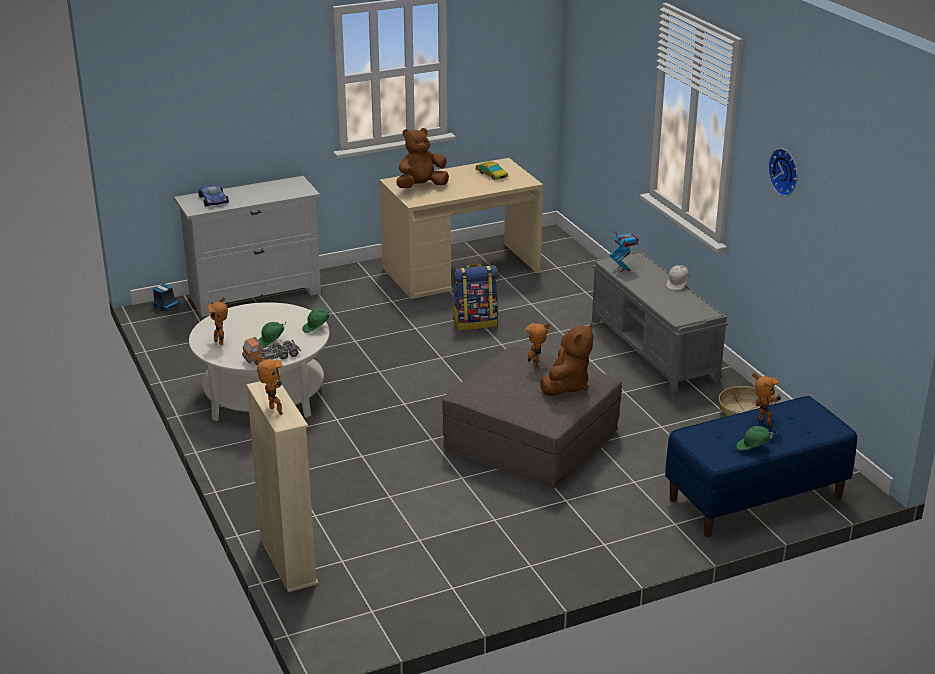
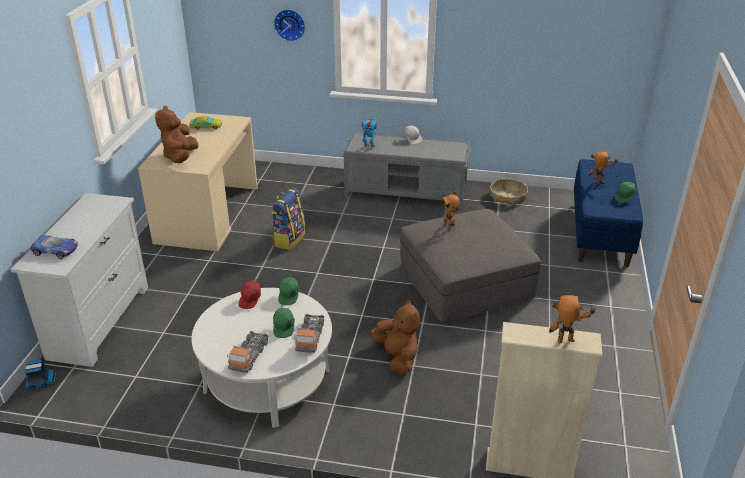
camera: 55 degrees left, 5 degrees up
toy robot [207,297,228,345] -> toy truck [227,331,269,373]
brown plush toy [540,324,593,396] -> brown plush toy moved to [370,299,420,374]
wall clock [768,148,798,197] -> wall clock moved to [274,9,305,42]
none -> red cap [239,281,261,309]

